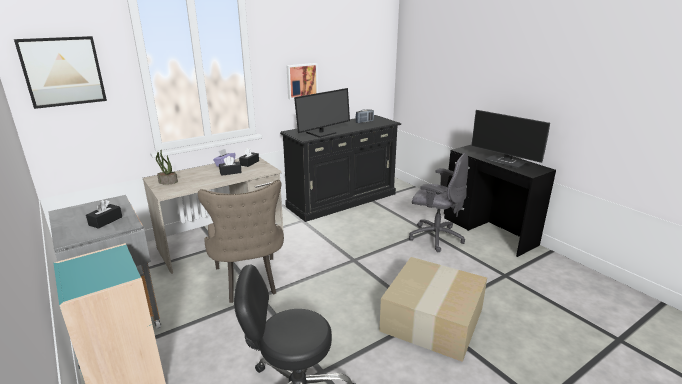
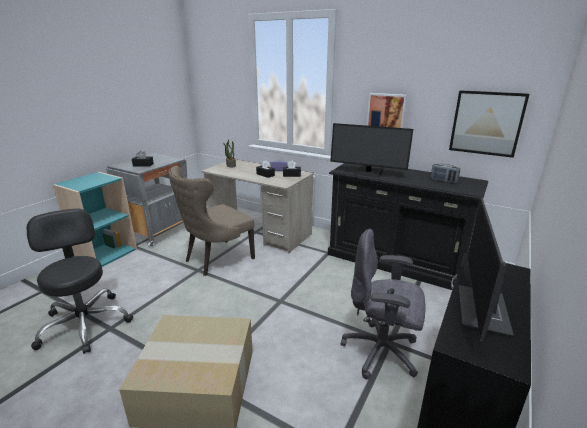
camera: 65 degrees right, 0 degrees up
picture [14,36,107,109] -> picture moved to [449,90,529,158]
grey office chair [409,153,468,252] -> grey office chair turned 105 degrees clockwise [341,229,425,380]

